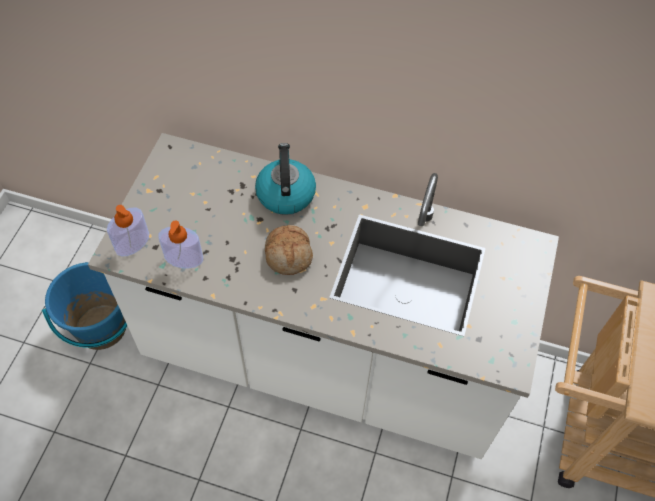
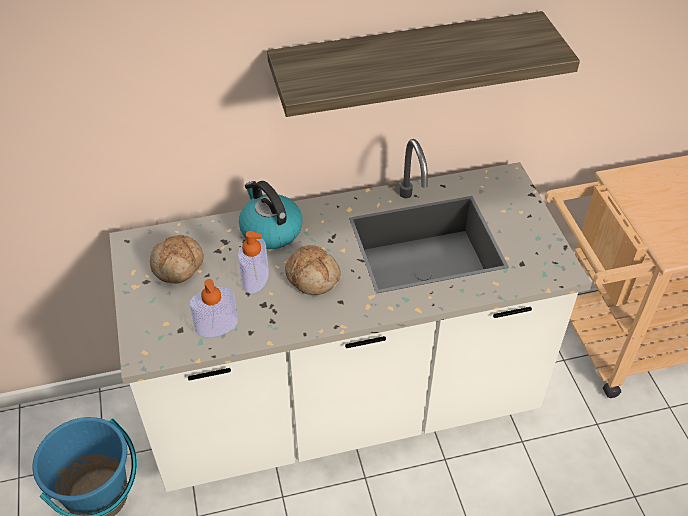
camera: 30 degrees left, 10 degrees down
soap dispenser [107,205,149,257] -> soap dispenser moved to [238,231,269,293]
none -> bread [150,235,204,284]
none -> shelf [267,11,580,117]

